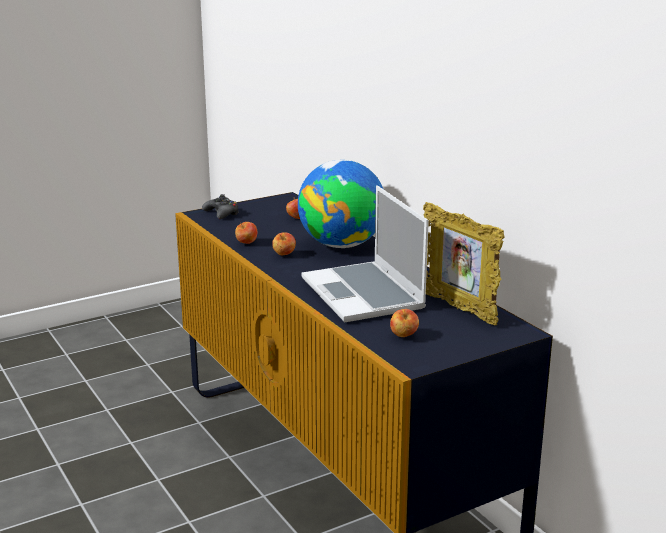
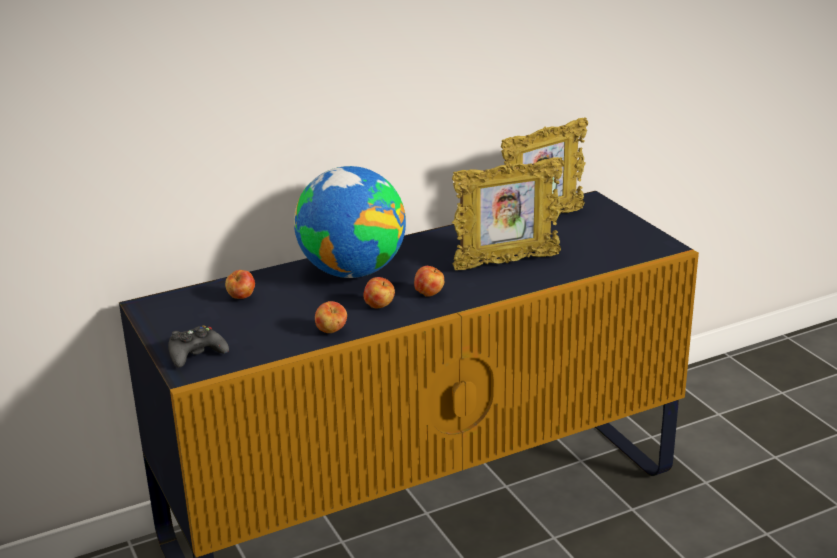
camera: 85 degrees left, 5 degrees up
laptop [301,185,429,322] -> picture frame [452,157,564,270]
apple [390,309,419,337] -> apple moved to [414,266,444,297]

